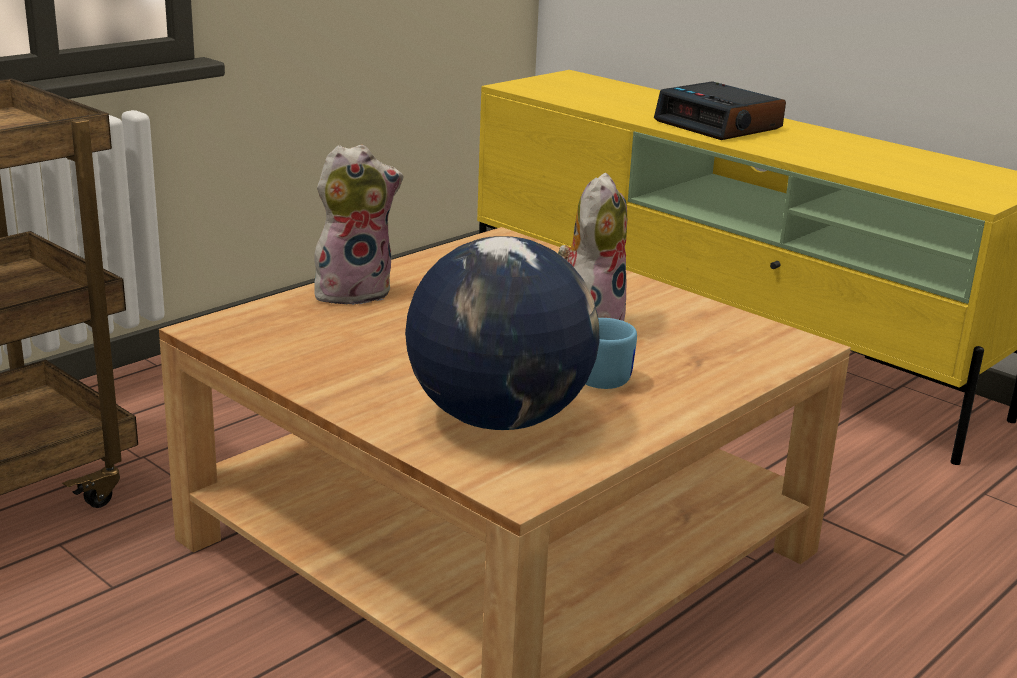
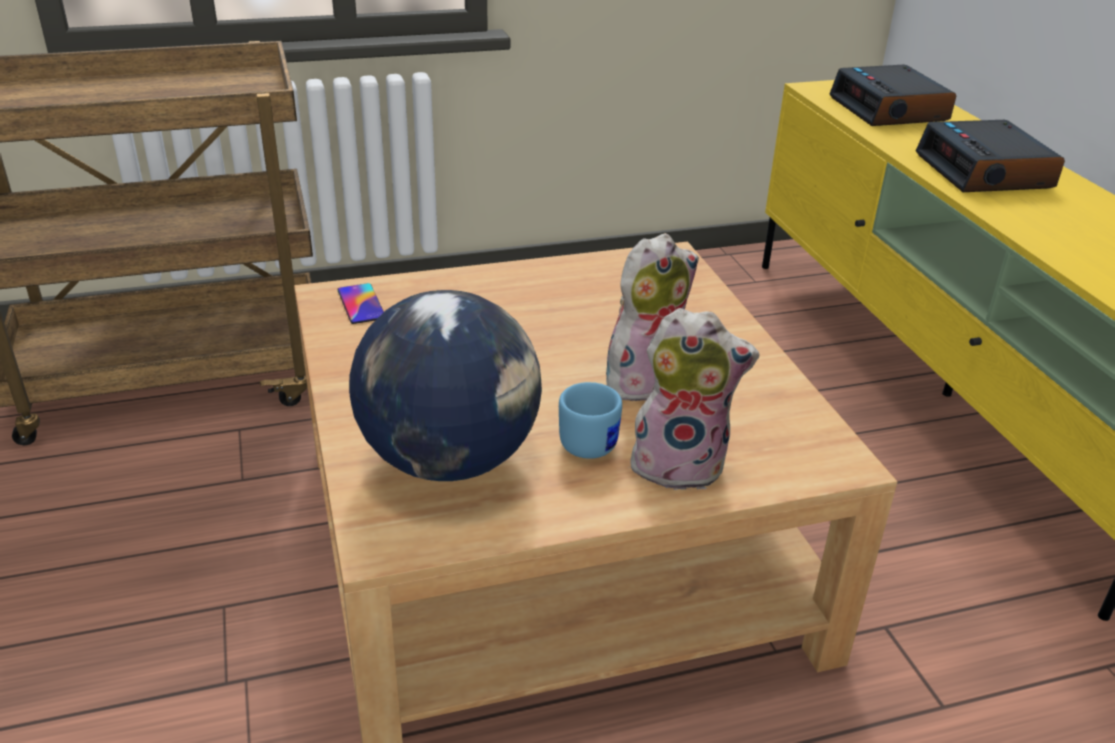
camera: 30 degrees right, 10 degrees up
plush toy [314,144,403,307] -> plush toy moved to [624,308,759,490]
none -> phone [337,283,384,324]
none -> alarm clock [830,65,956,126]

